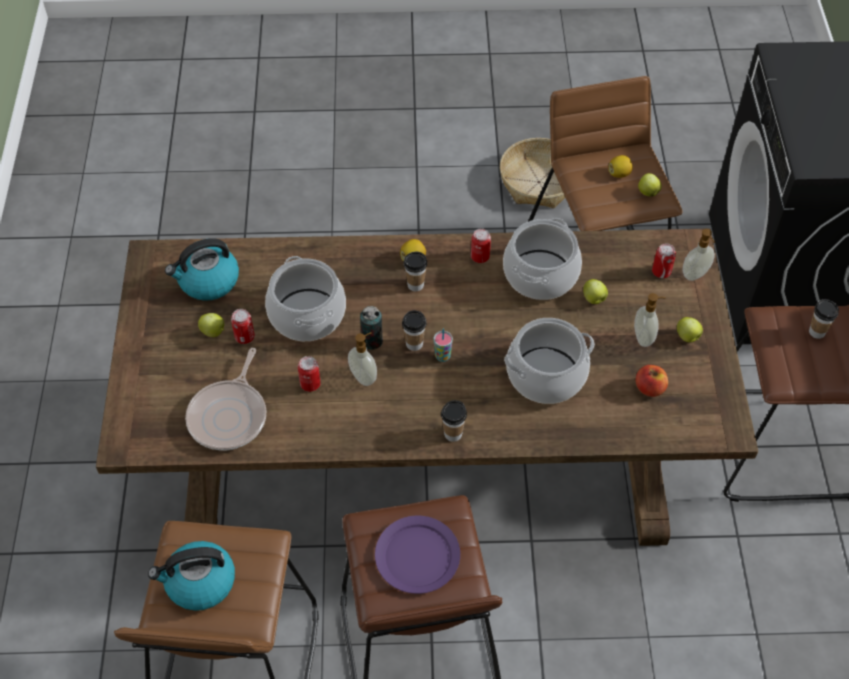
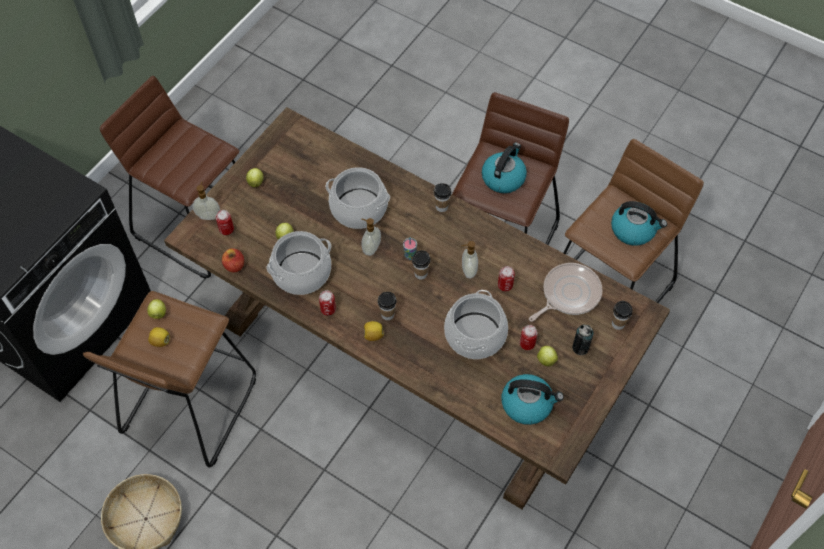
camera: 145 degrees left, 5 degrees up
can [360,306,383,350] -> can moved to [572,324,594,355]
purple plate [375,516,460,594] -> kettle [482,143,527,193]
soap dispenser [634,293,666,347] -> soap dispenser moved to [361,218,381,256]
apple [636,365,668,397] -> apple moved to [222,248,244,272]
cup [809,299,839,339] -> cup moved to [612,301,633,330]

